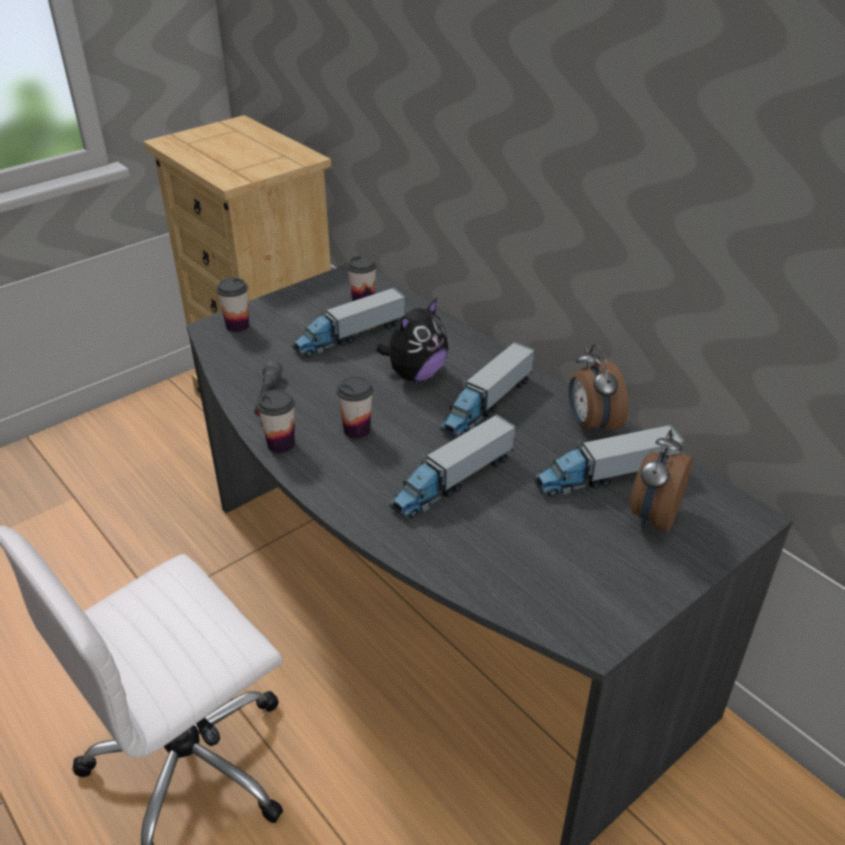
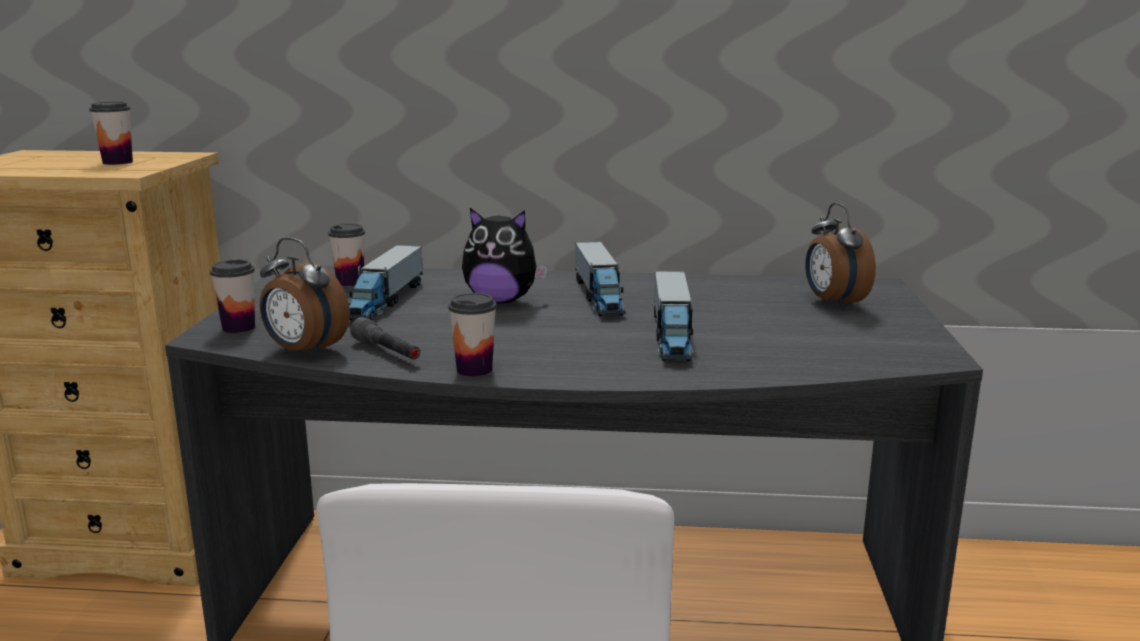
camera: 45 degrees left, 20 degrees down
cup [336,376,373,439] -> cup moved to [89,102,133,165]
plush toy [376,298,448,381] -> plush toy turned 105 degrees clockwise [462,208,548,303]
toy truck [534,425,685,497] -> none
alarm clock [569,344,628,436] -> alarm clock moved to [260,238,349,356]

